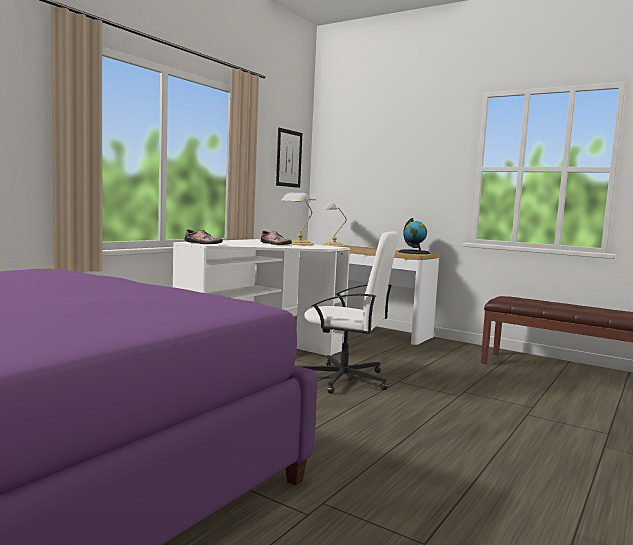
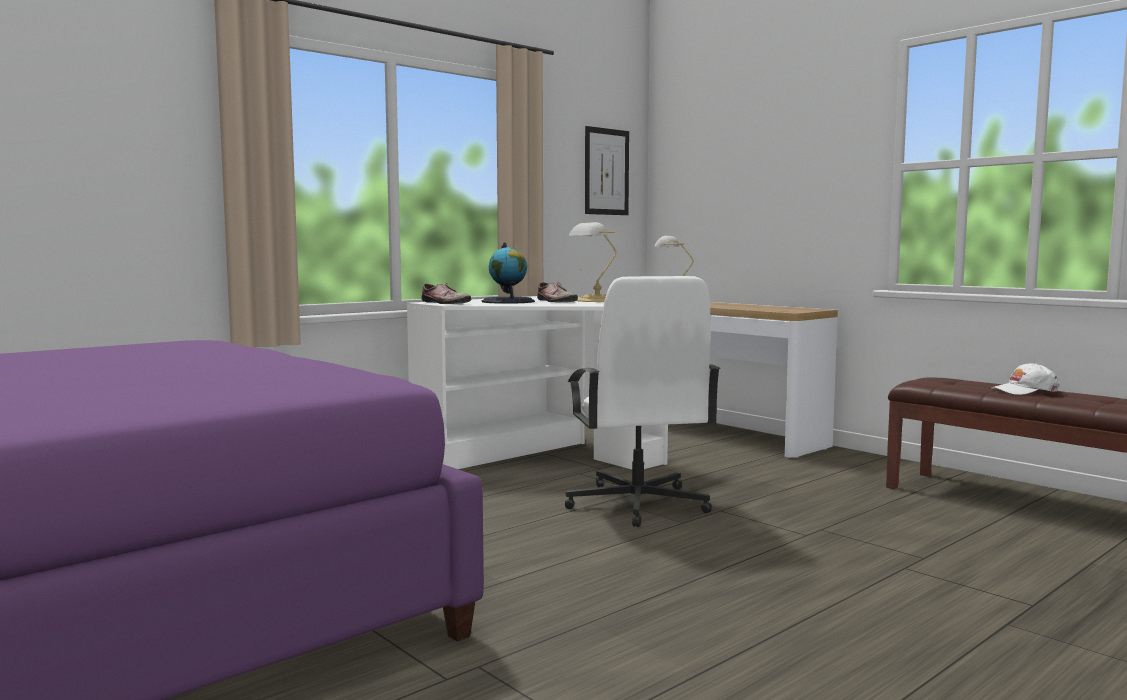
camera: 15 degrees right, 0 degrees up
white office chair [299,231,399,394] -> white office chair turned 45 degrees clockwise [565,276,721,527]
globe [398,218,430,254] -> globe moved to [482,242,535,304]
none -> white cap [991,363,1060,395]

